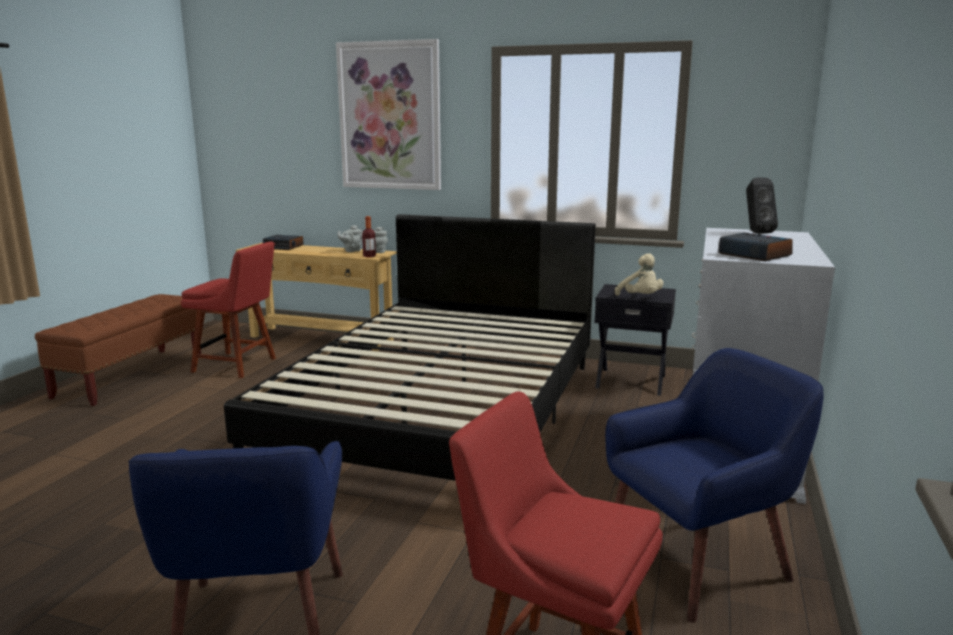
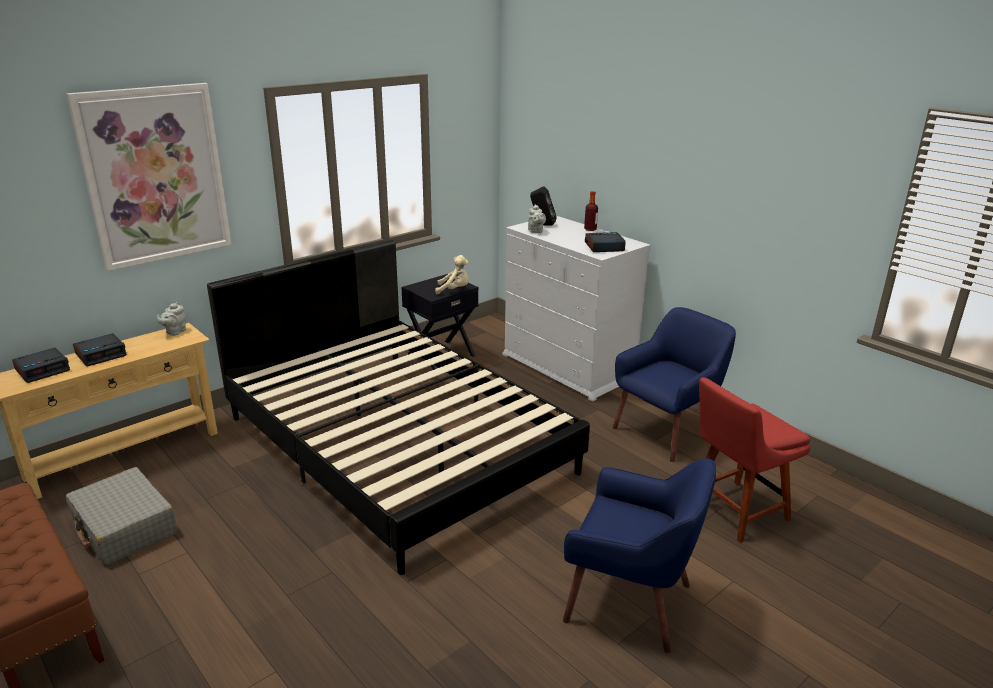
camera: 60 degrees left, 10 degrees up
red chair [181,242,276,378] -> grey suitcase [66,467,177,565]
grey teapot [338,225,362,252] -> grey teapot moved to [528,205,546,233]
bottle [362,216,376,257] -> bottle moved to [584,191,598,231]
blue armchair [605,348,824,623] -> blue armchair turned 45 degrees clockwise [613,307,736,462]
none -> alarm clock [73,333,127,366]

